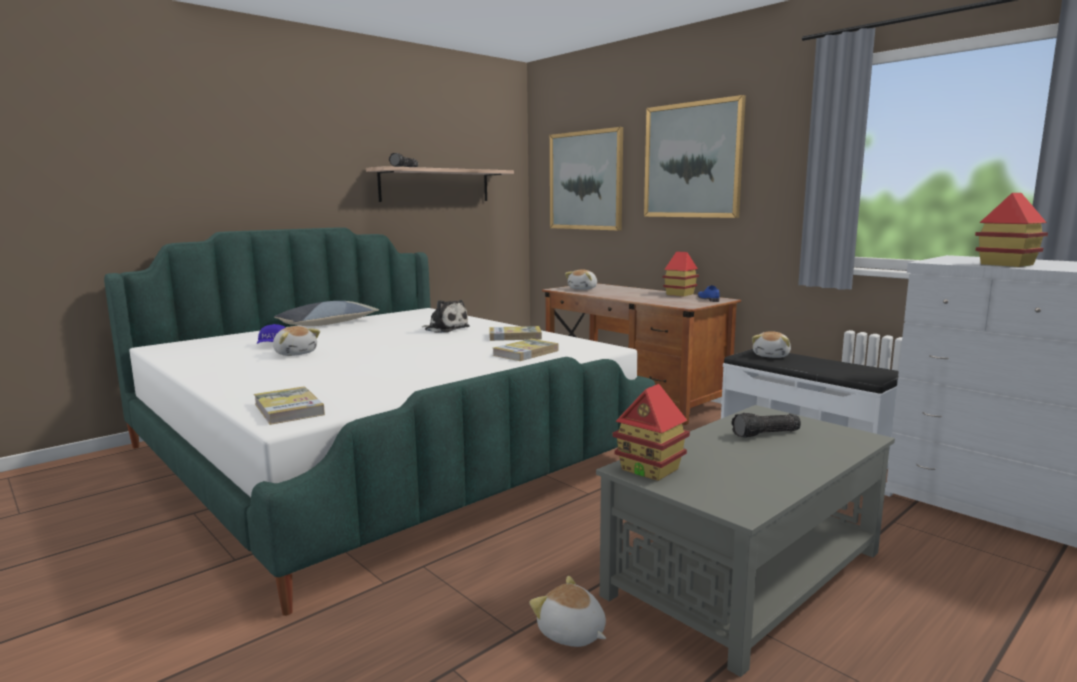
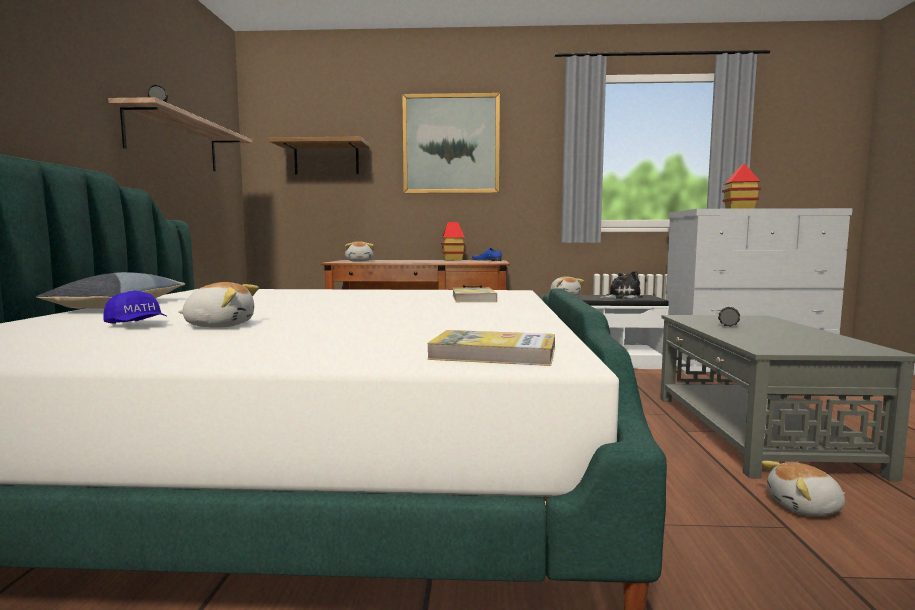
camera: 45 degrees left, 5 degrees down
plush toy [422,300,470,333] -> plush toy moved to [600,271,643,299]
book [489,326,542,341] -> none
picture [550,127,623,231] -> shelf [269,137,370,175]
toy house [612,384,690,481] -> none

